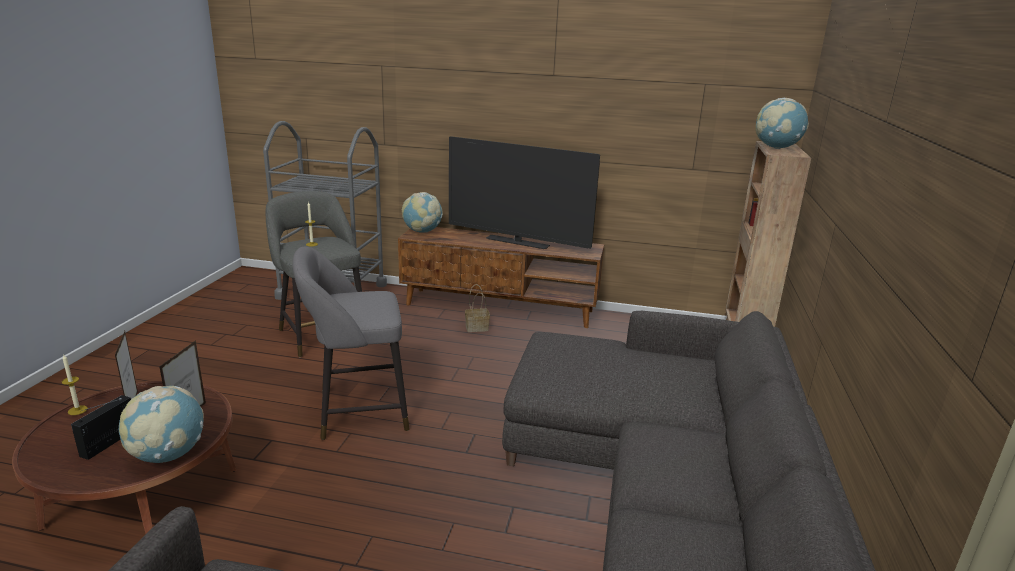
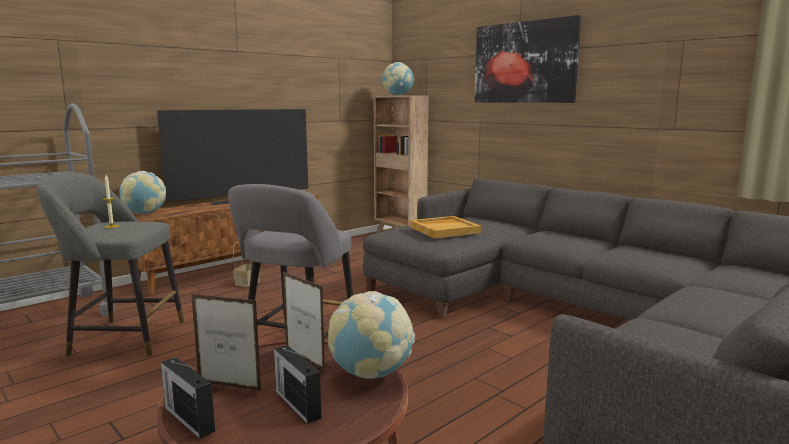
camera: 55 degrees left, 10 degrees down
candle [62,355,88,415] -> radio [161,357,215,439]
none -> beige tray [410,216,481,238]
none -> picture [475,15,581,103]

